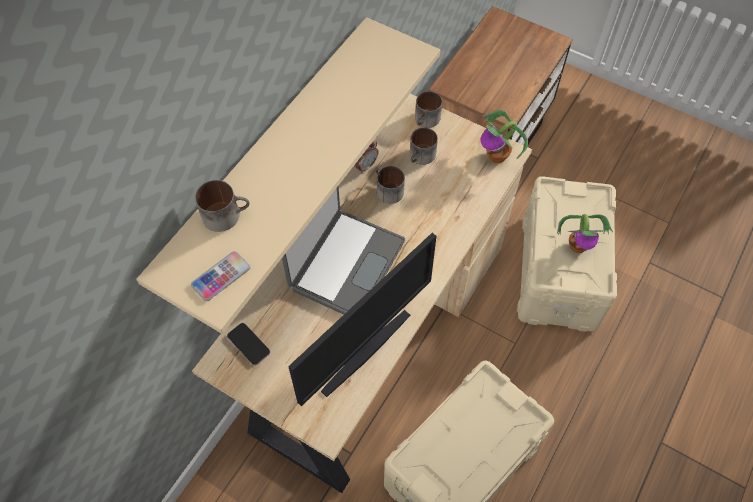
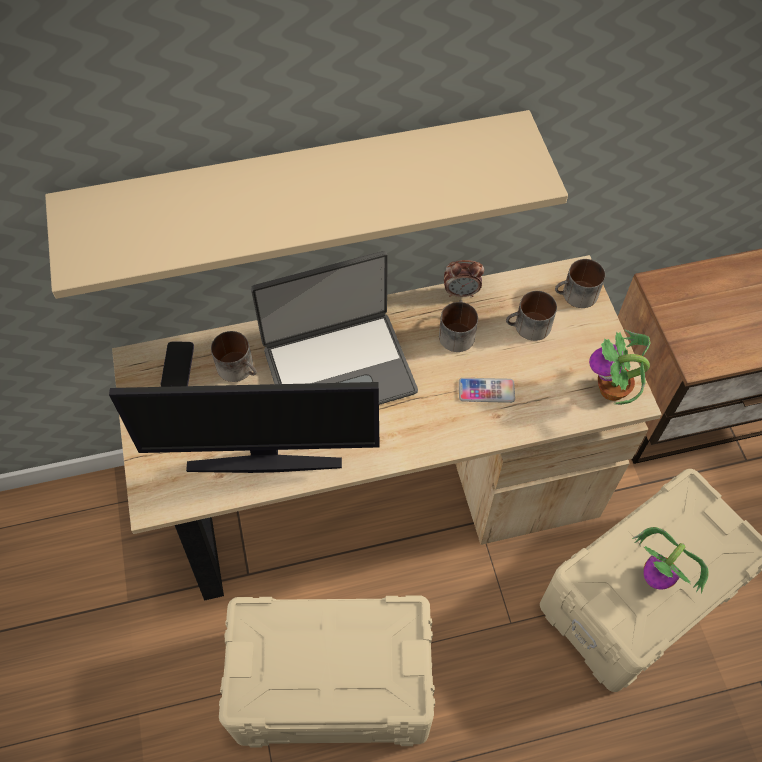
camera: 45 degrees right, 0 degrees up
phone [191,251,251,301] -> phone moved to [459,378,515,403]
mug [195,180,250,232] -> mug moved to [211,331,257,382]

